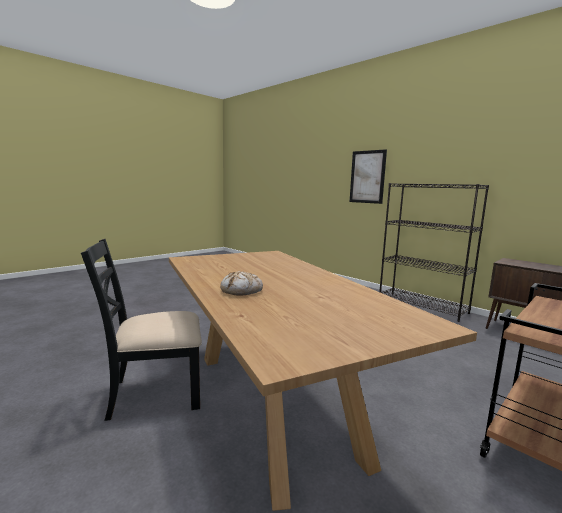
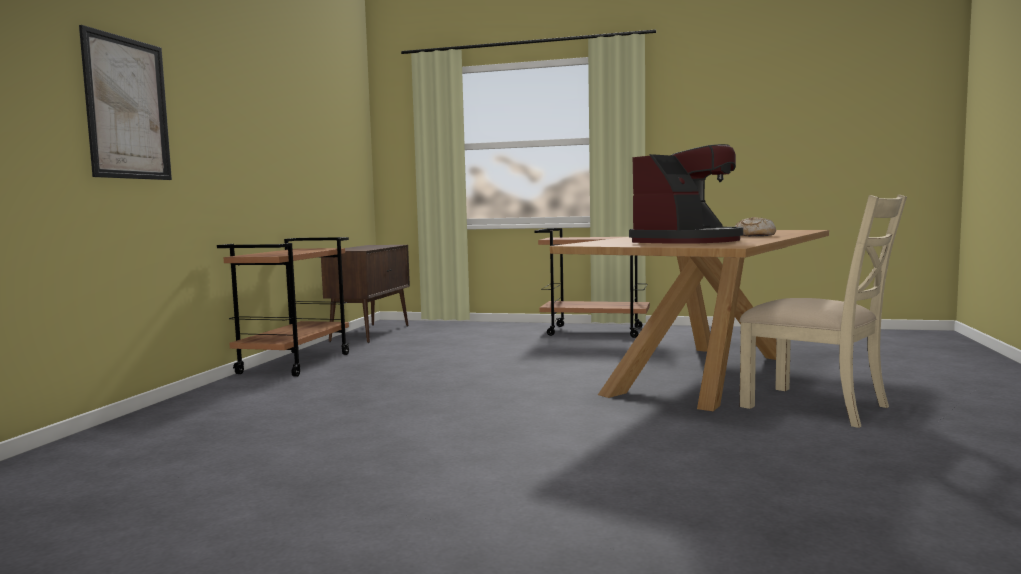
camera: 120 degrees left, 5 degrees down
black chair [81,239,202,421] -> beige chair [739,195,907,428]
black bookcase [379,183,489,322] -> brown cart [217,237,350,377]
none -> coffee machine [629,144,743,244]

